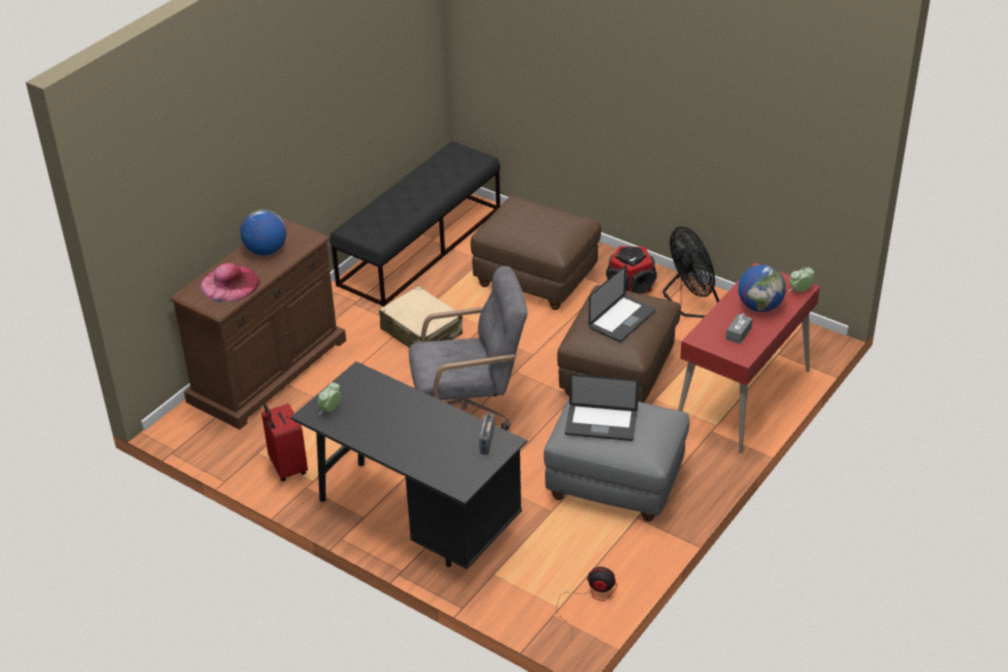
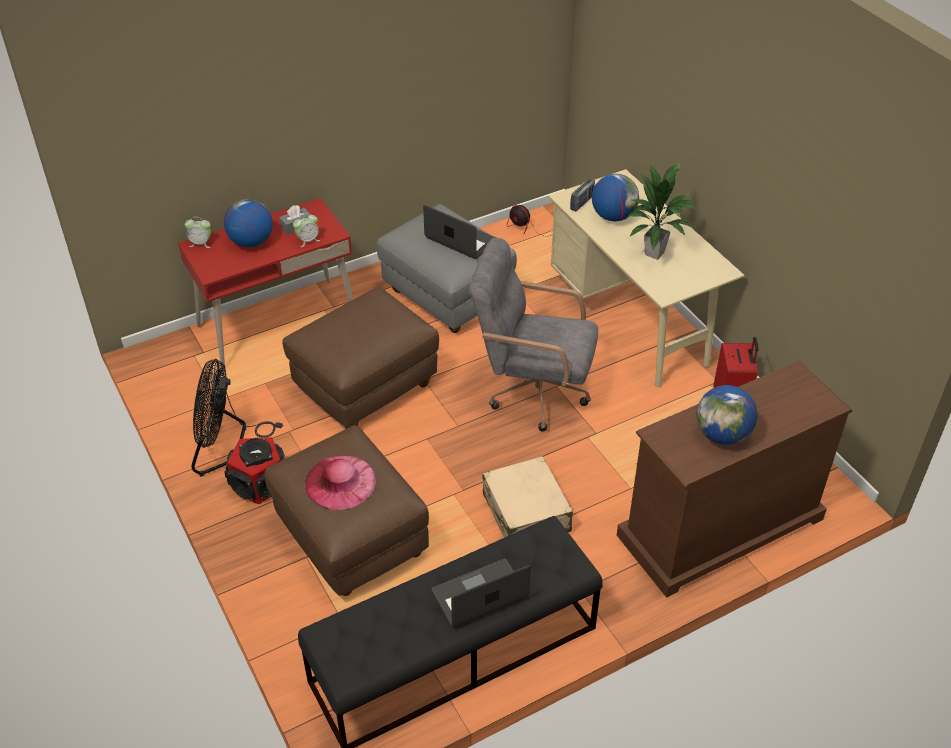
camera: 155 degrees left, 5 degrees up
pink hat [200,263,260,302] -> pink hat moved to [305,456,376,510]
black desk [291,361,527,569] -> beige desk [548,169,745,387]
alarm clock [318,383,341,415] -> alarm clock moved to [293,213,320,247]
laptop [589,265,656,342] -> laptop moved to [431,559,531,628]
none -> globe [592,174,639,221]
none -> potted plant [623,163,696,260]

